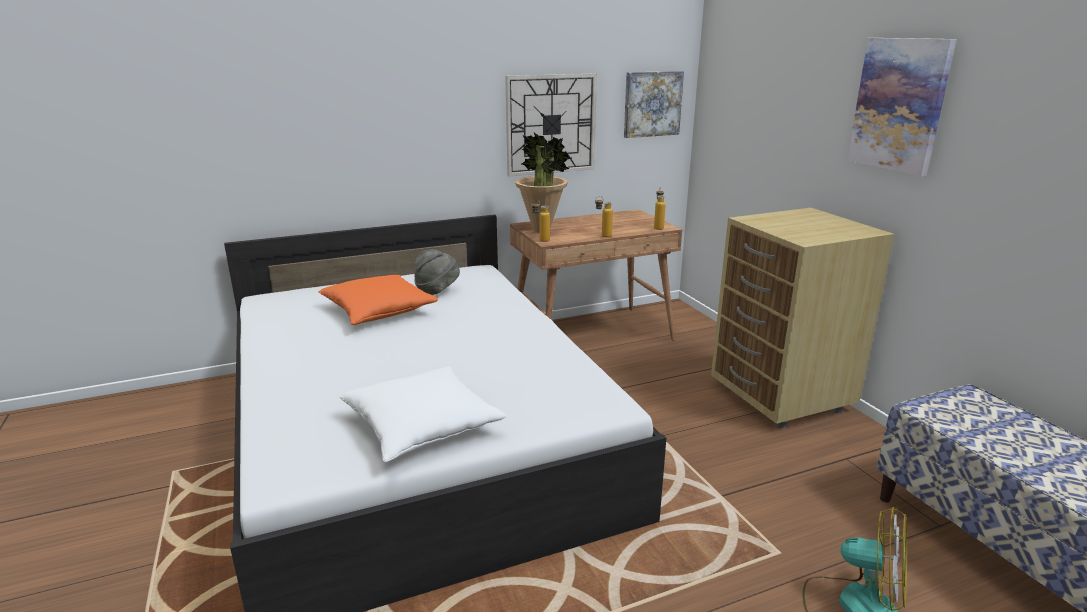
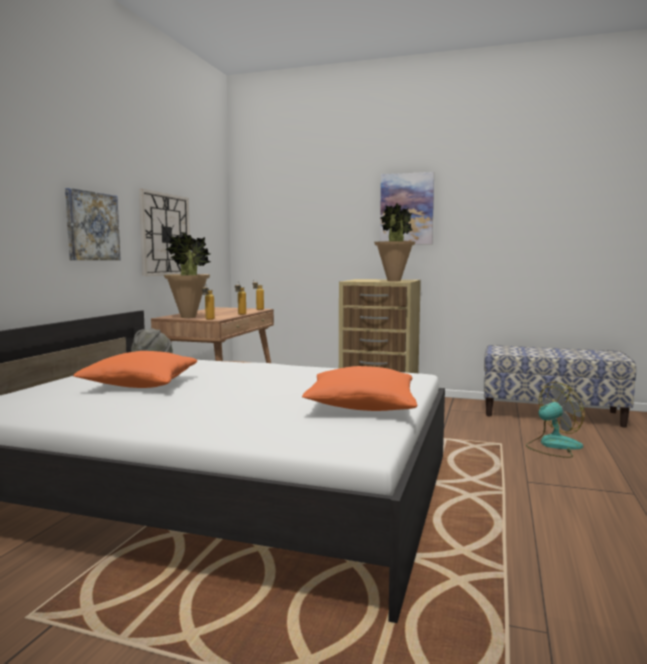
camera: 50 degrees left, 15 degrees down
white pillow [340,367,506,463] -> orange pillow [302,366,418,411]
picture [624,71,684,138] -> picture moved to [65,188,121,260]
none -> potted plant [374,203,415,281]

